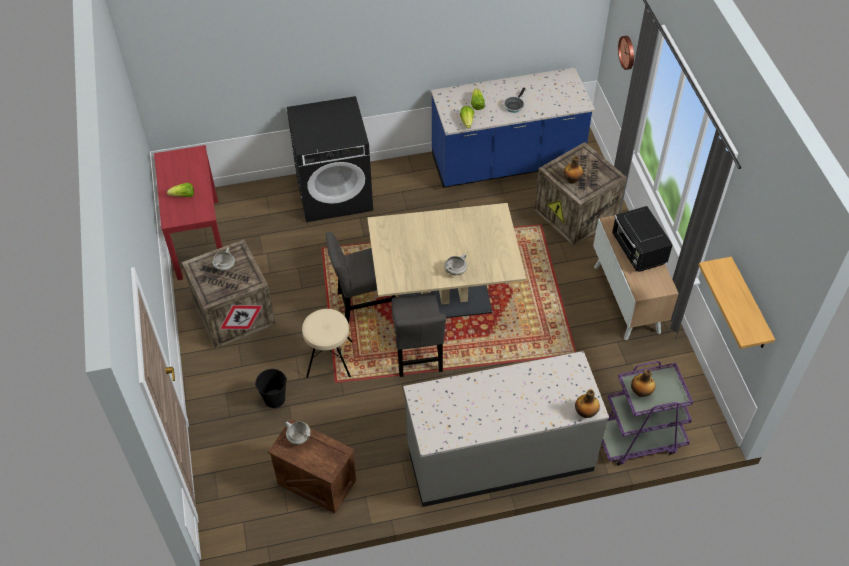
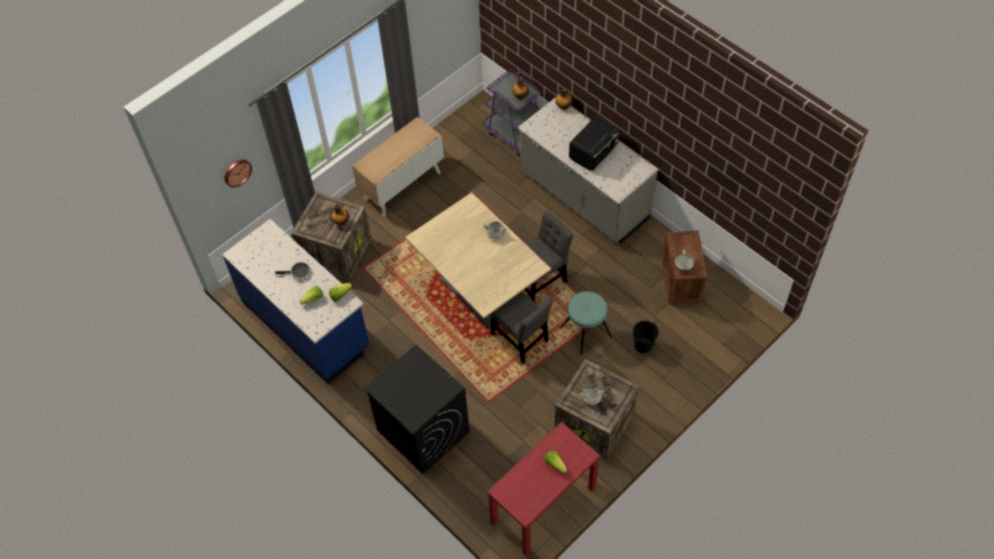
camera: 120 degrees left, 5 degrees up
beige stool [302,309,352,378] -> turquoise stool [560,291,612,355]
black microwave [612,206,673,272] -> black microwave moved to [569,115,620,171]
shelf [699,257,775,349] -> none

